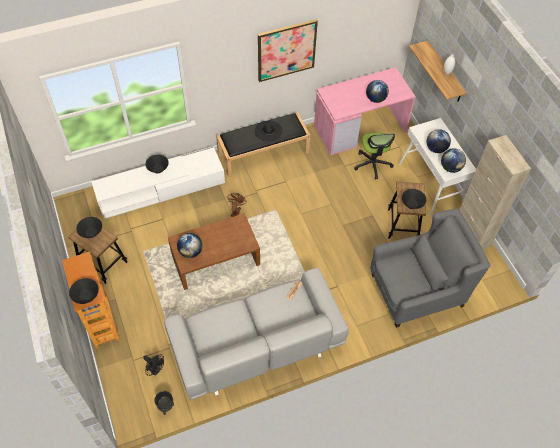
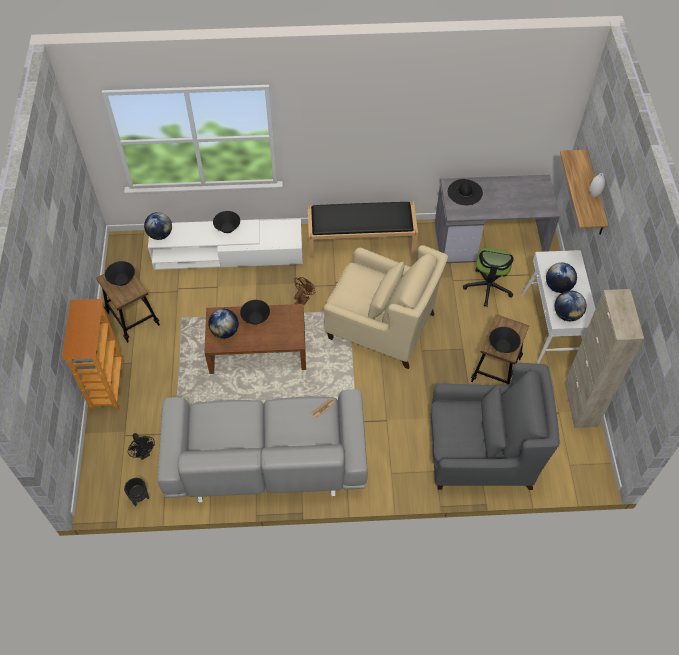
camera: 20 degrees right, 0 degrees up
black bowl [69,278,99,304] -> black bowl moved to [240,300,270,324]
black hat [255,121,282,142] -> black hat moved to [448,179,483,205]
picture [258,19,318,82] -> none
pink desk [314,67,416,155] -> grey desk [435,175,560,263]
globe [366,80,389,103] -> globe moved to [144,212,172,240]
none -> beige armchair [324,245,448,369]

